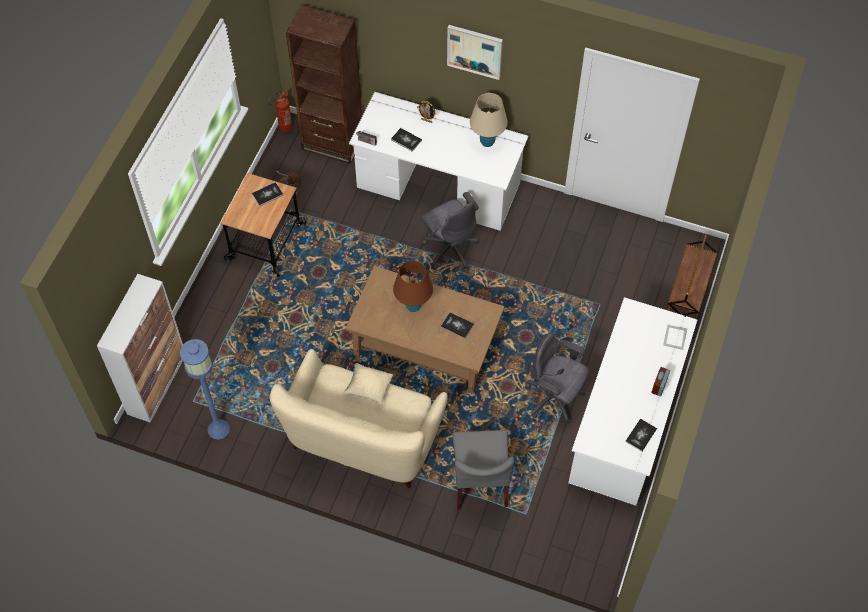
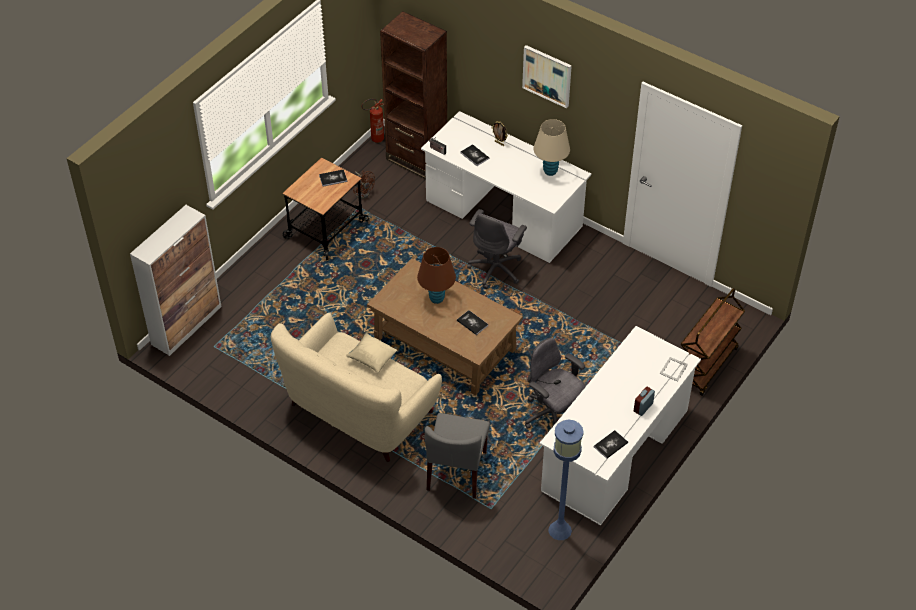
camera: 15 degrees right, 10 degrees down
blue floor lamp [180,339,230,440] -> blue floor lamp moved to [549,420,584,540]
grey office chair [421,192,479,270] -> grey office chair turned 45 degrees clockwise [467,209,527,289]

